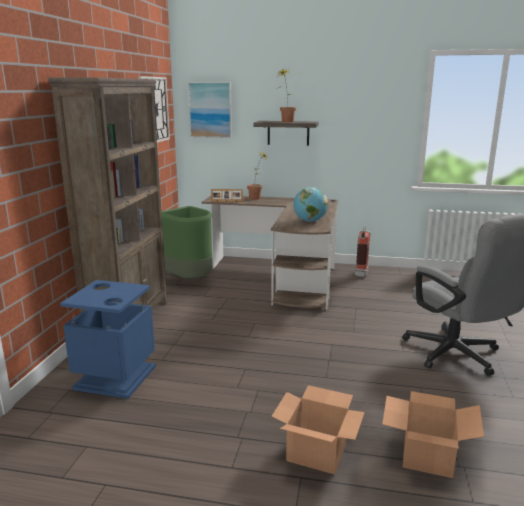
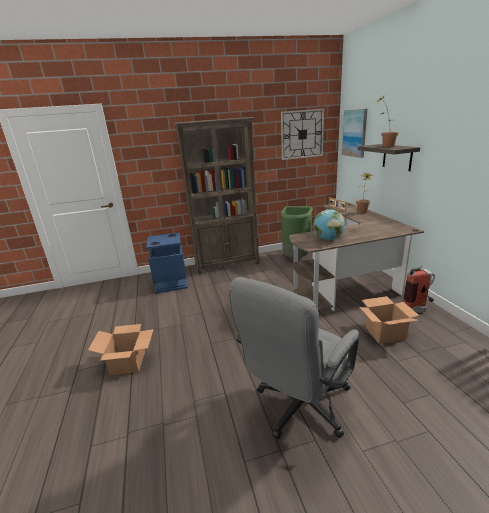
camera: 65 degrees right, 5 degrees up
cardboard box [382,391,484,478] -> cardboard box moved to [360,296,419,344]

